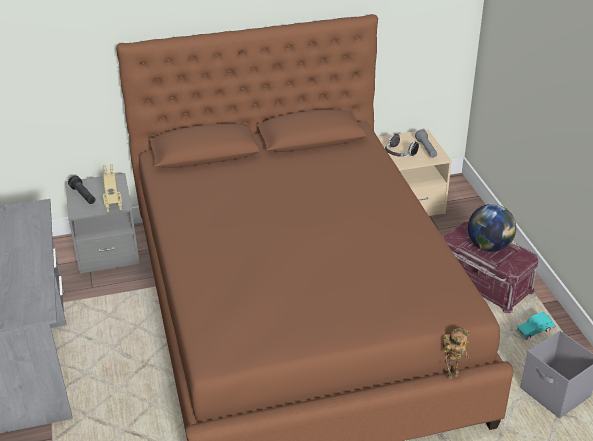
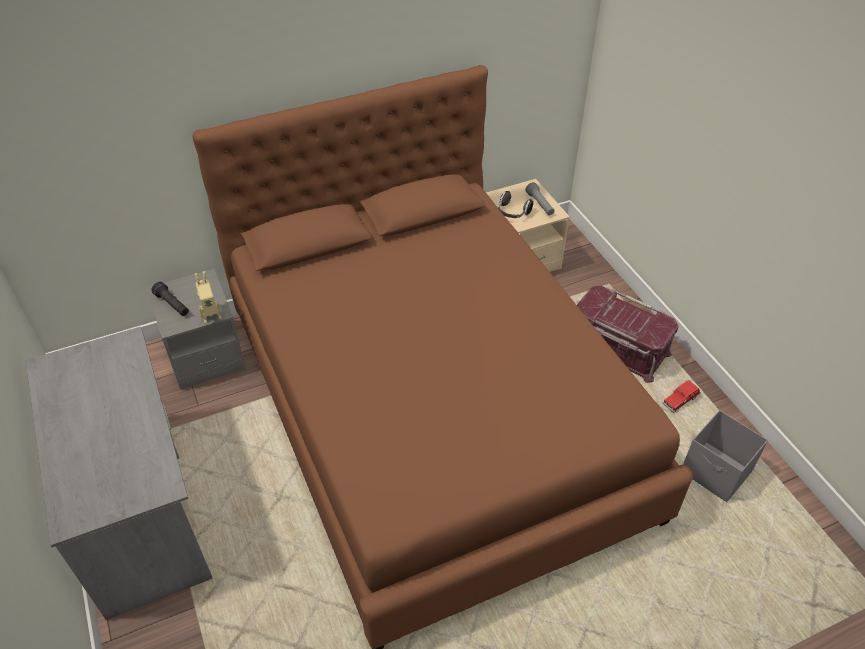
camera: 10 degrees left, 10 degrees up
toy robot [442,328,470,380] -> none
globe [468,204,516,252] -> none
turquoise toy car [516,312,556,340] -> red toy car [662,380,701,413]

